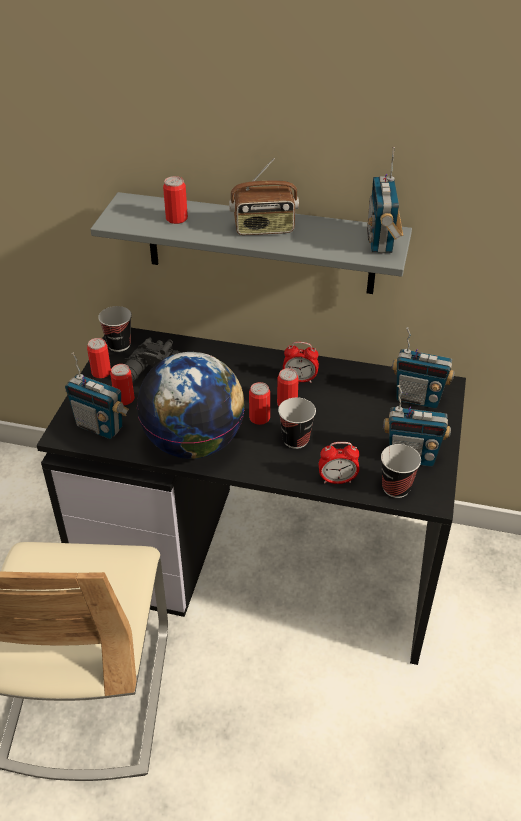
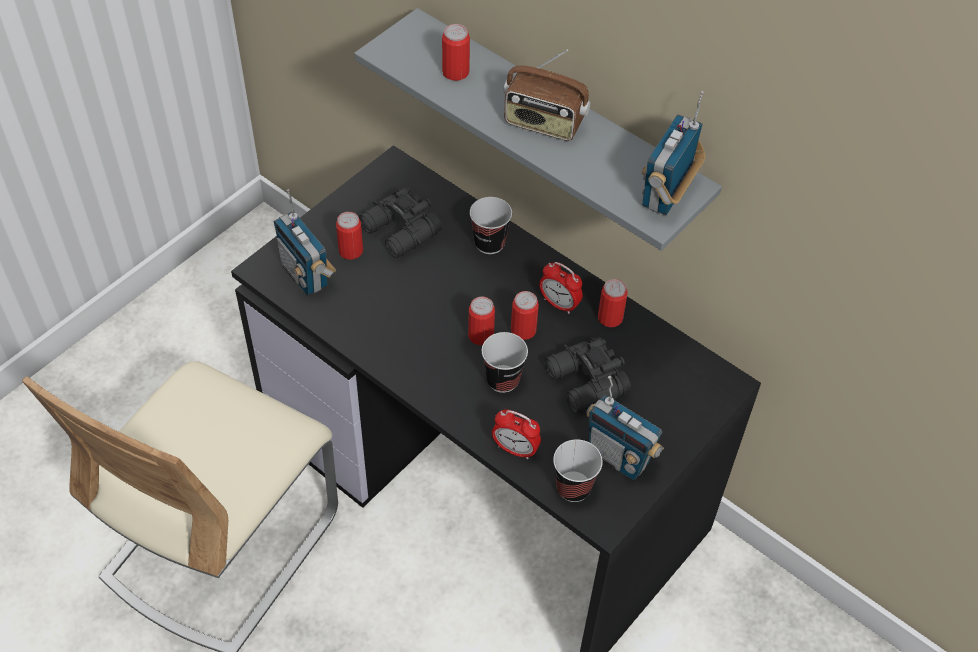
camera: 25 degrees right, 10 degrees up
can [87,338,111,378] -> can moved to [598,279,628,327]
cup [98,306,132,352] -> cup moved to [470,197,512,254]
globe [137,352,245,459] -> none
radio [392,327,455,408] -> none
none -> black binoculars [544,337,631,414]

